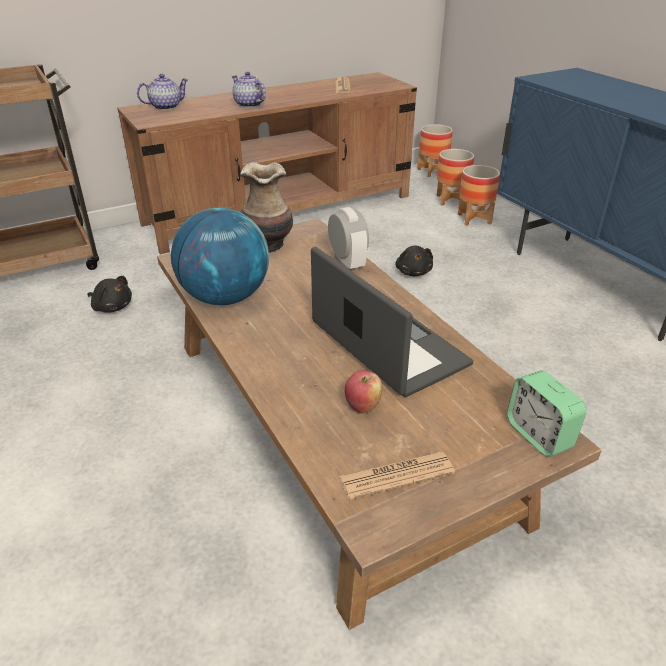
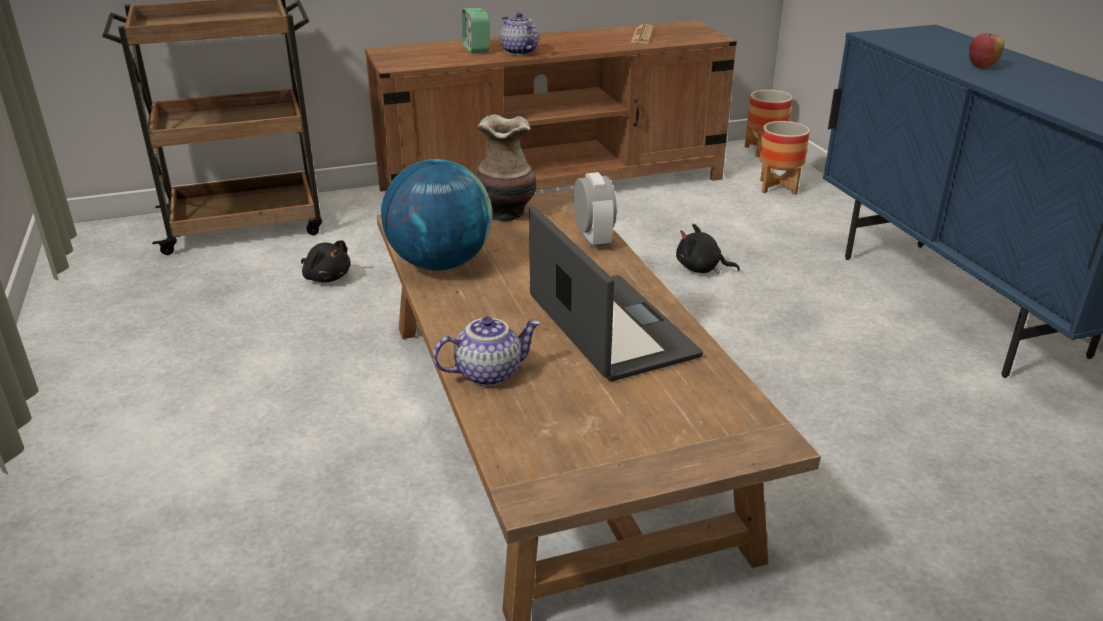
camera: 10 degrees right, 5 degrees down
teapot [137,74,188,110] -> teapot moved to [433,317,540,386]
newspaper [339,452,455,500] -> none
apple [345,370,382,413] -> apple moved to [969,33,1004,69]
black plush toy [395,245,433,276] -> black plush toy turned 105 degrees clockwise [676,224,740,274]
planter [458,165,500,226] -> none
alarm clock [507,370,587,457] -> alarm clock moved to [462,8,490,53]

